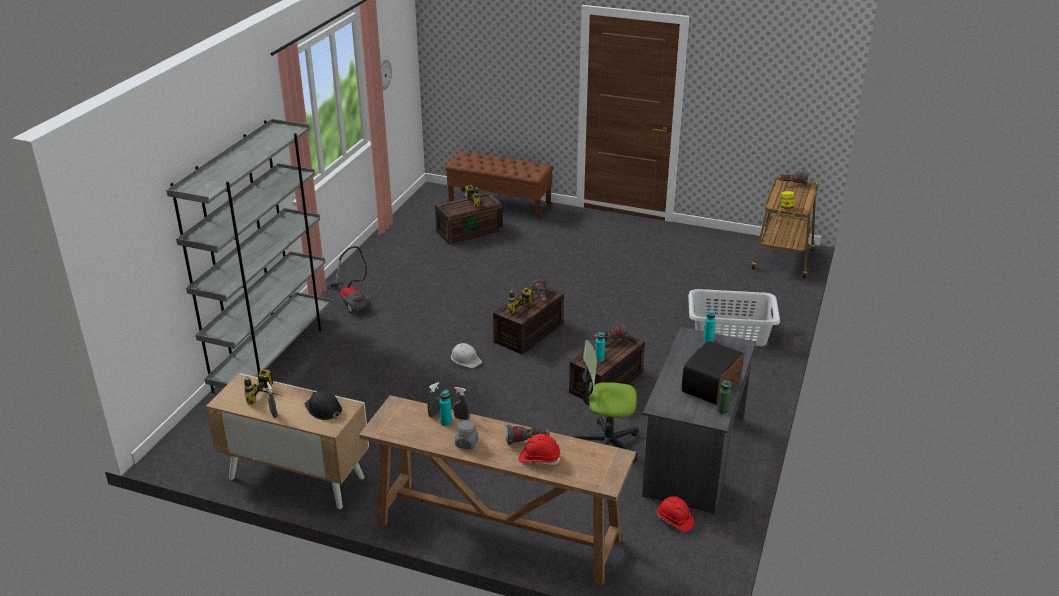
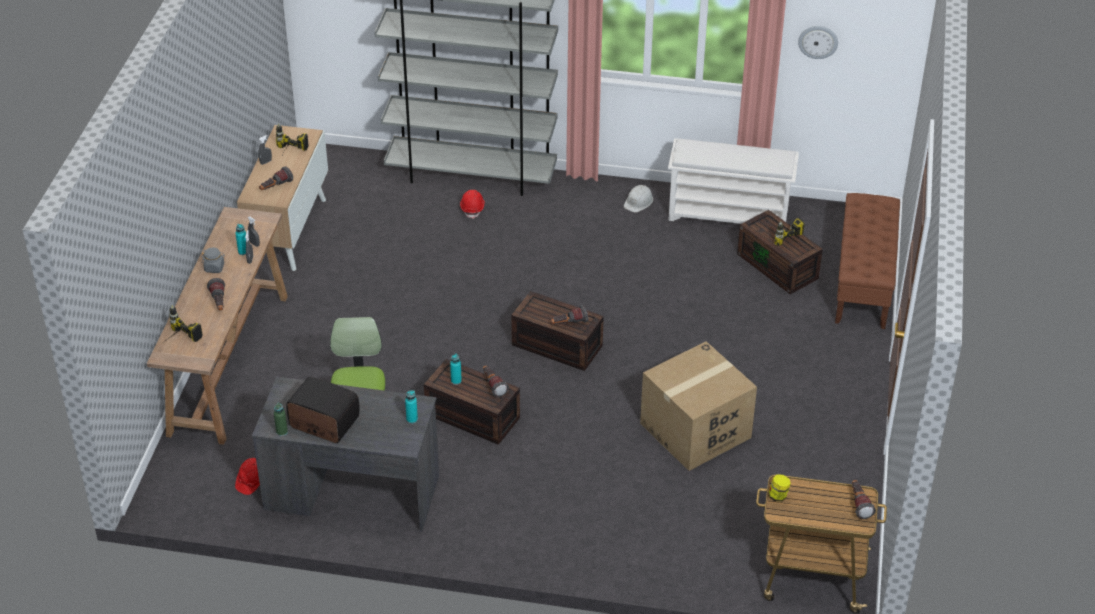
camera: 80 degrees right, 10 degrees up
black hard hat [305,391,342,420] -> flashlight [259,166,293,190]
vacuum cleaner [326,246,371,314] -> none
white hard hat [451,343,482,368] -> white hard hat moved to [624,185,653,213]
power drill [508,287,534,313] -> power drill moved to [164,305,202,342]
red hard hat [519,434,561,465] -> red hard hat moved to [460,190,485,219]
grey laundry basket [688,289,780,346] -> none
none -> cardboard box [640,341,757,471]
none -> white shoe rack [668,138,799,224]

